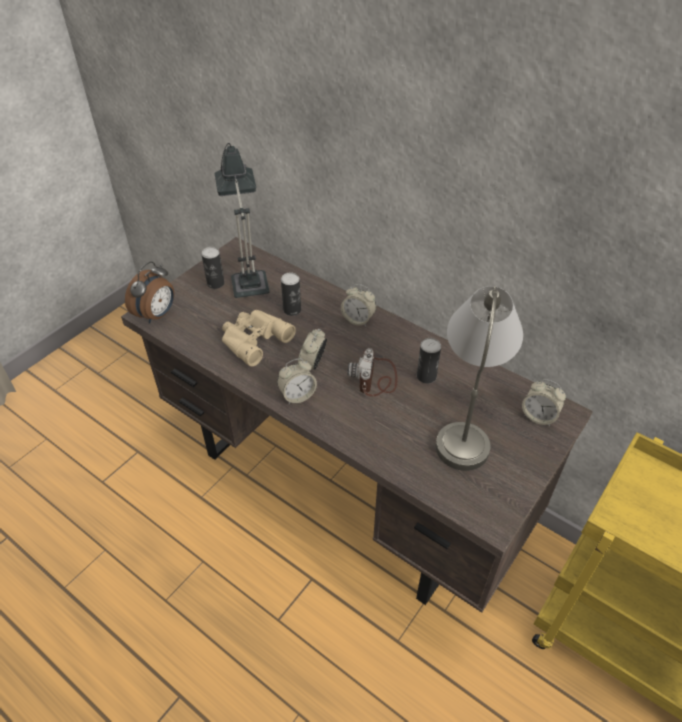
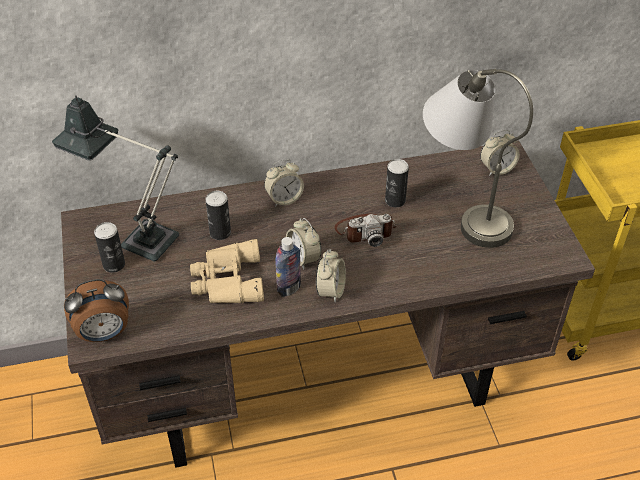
camera: 50 degrees left, 0 degrees up
alarm clock [125,261,174,323] -> alarm clock turned 90 degrees clockwise [64,279,129,342]
camera [347,348,398,397] -> camera turned 60 degrees counterclockwise [334,214,396,247]
none -> bottle [275,237,301,297]

